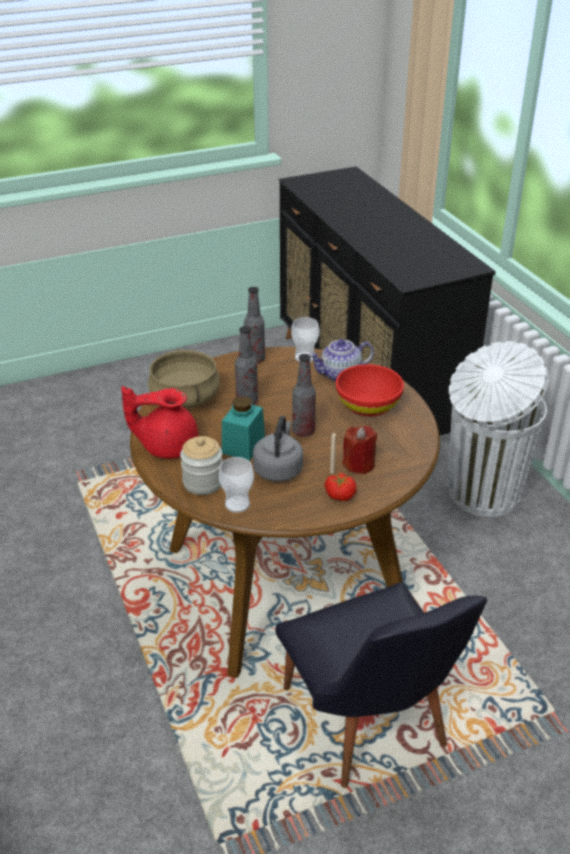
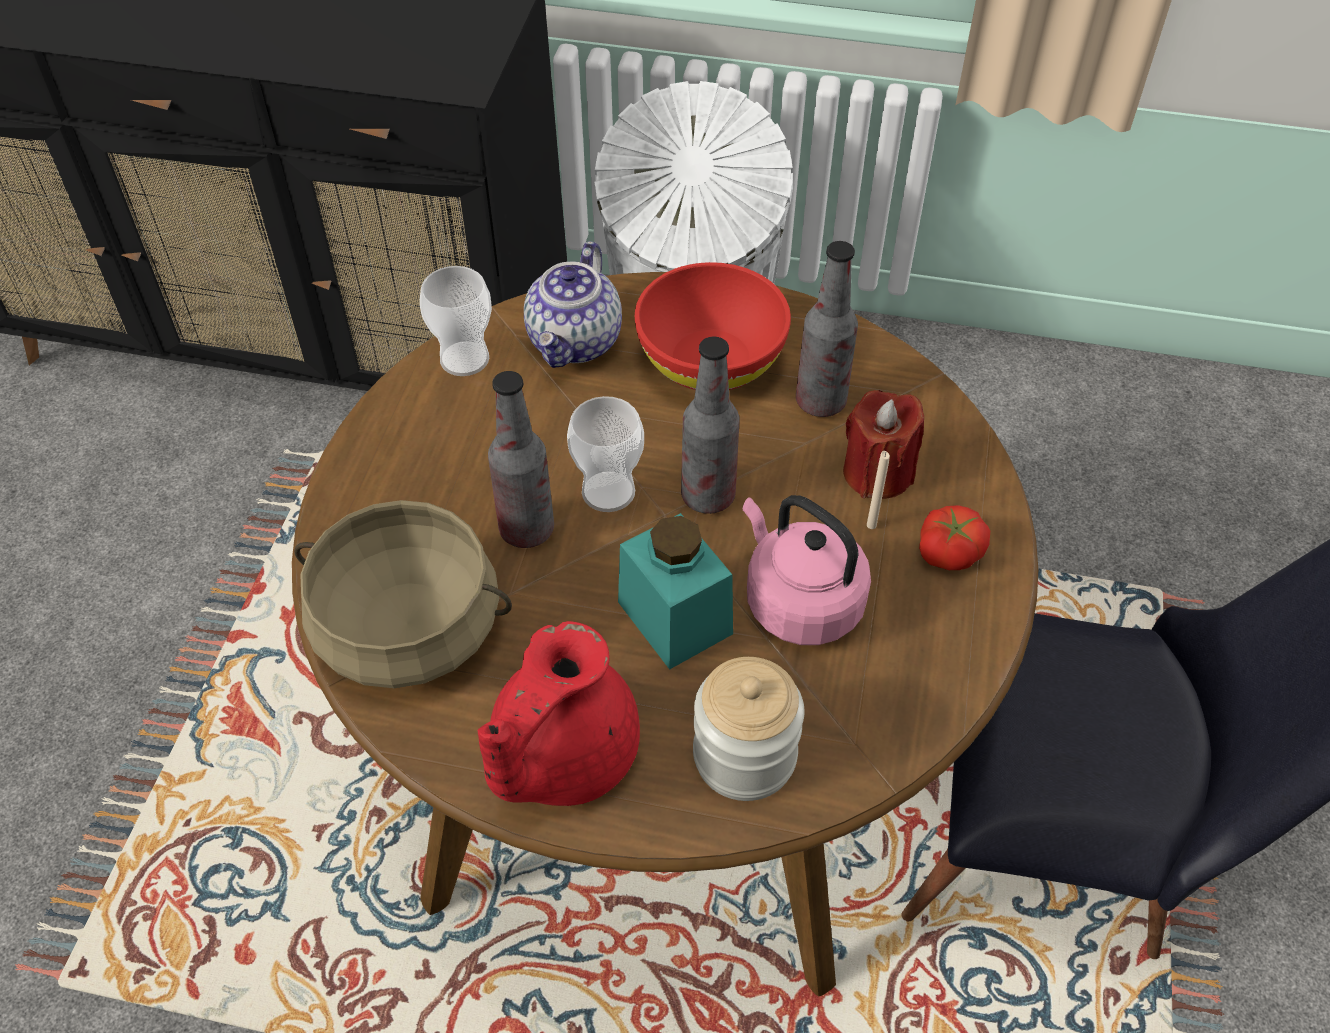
camera: 55 degrees left, 15 degrees up
cup [219,457,254,513] -> cup moved to [567,396,644,512]
bottle [244,287,265,363] -> bottle moved to [796,241,858,417]
grey kettle [253,416,303,482] -> pink kettle [743,495,871,645]

